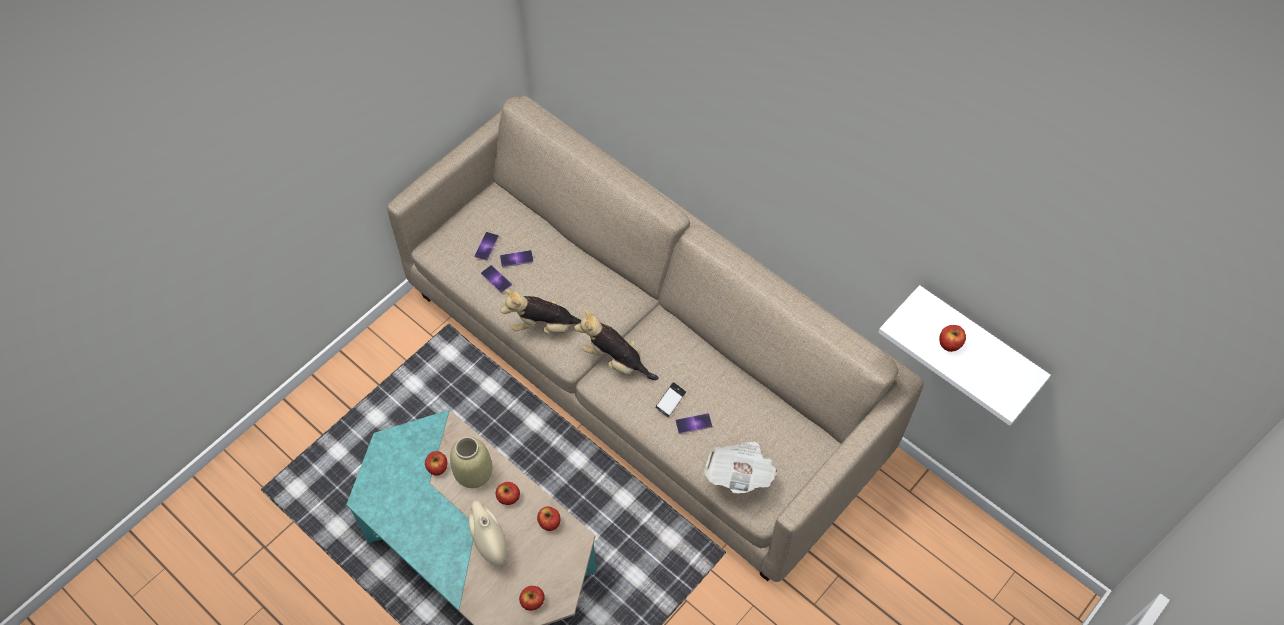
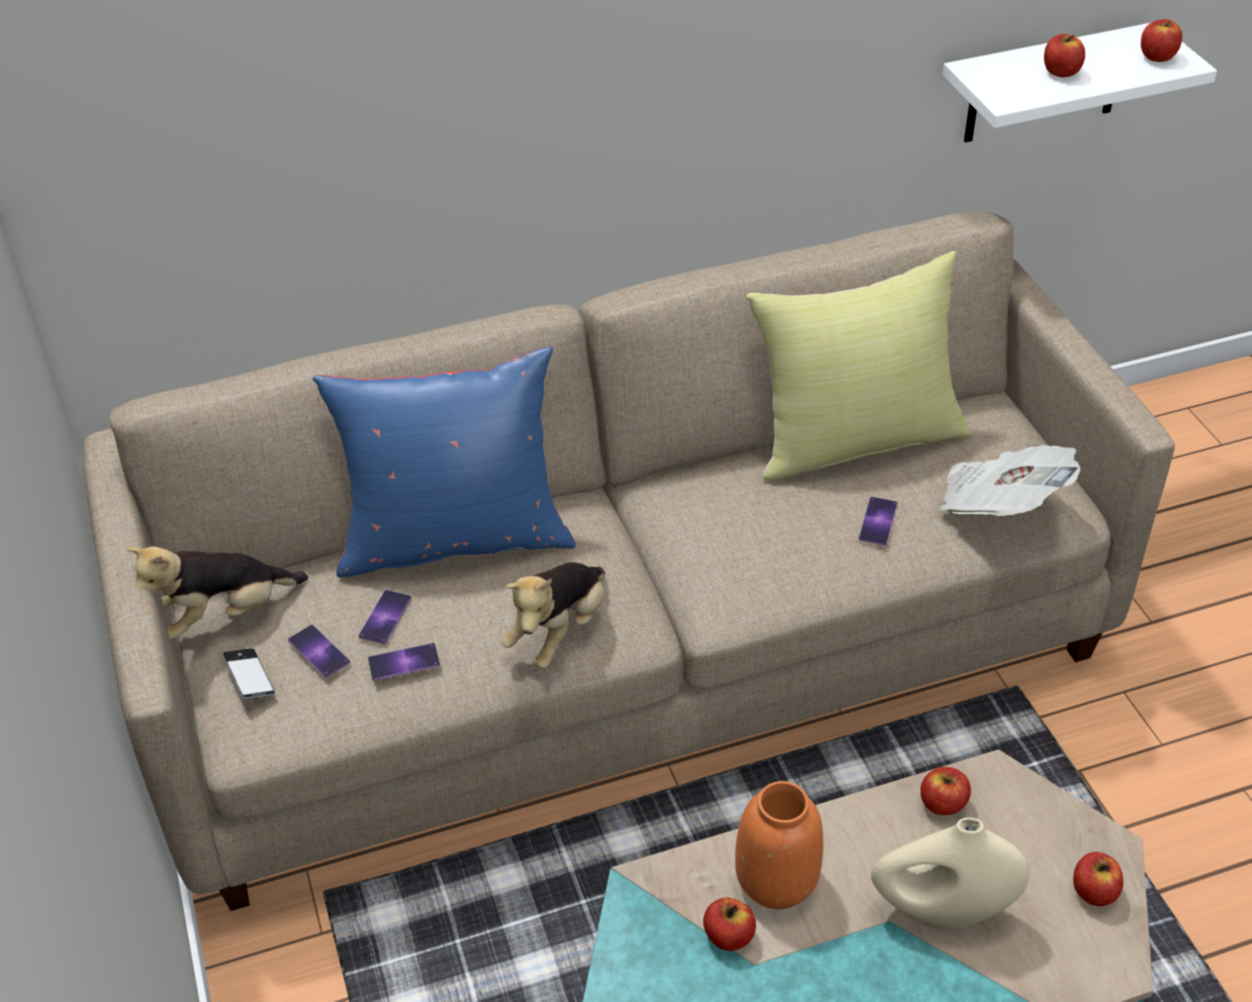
camera: 60 degrees left, 15 degrees down
beige vase [450,437,493,488] -> orange vase [735,781,823,909]
apple [496,482,520,505] -> apple moved to [1141,19,1182,62]
plush toy [574,309,658,380] -> plush toy moved to [126,546,308,640]
phone [655,382,686,417] -> phone moved to [222,648,275,700]
none -> blue pillow [312,346,576,578]
none -> yellow pillow [746,251,972,480]

